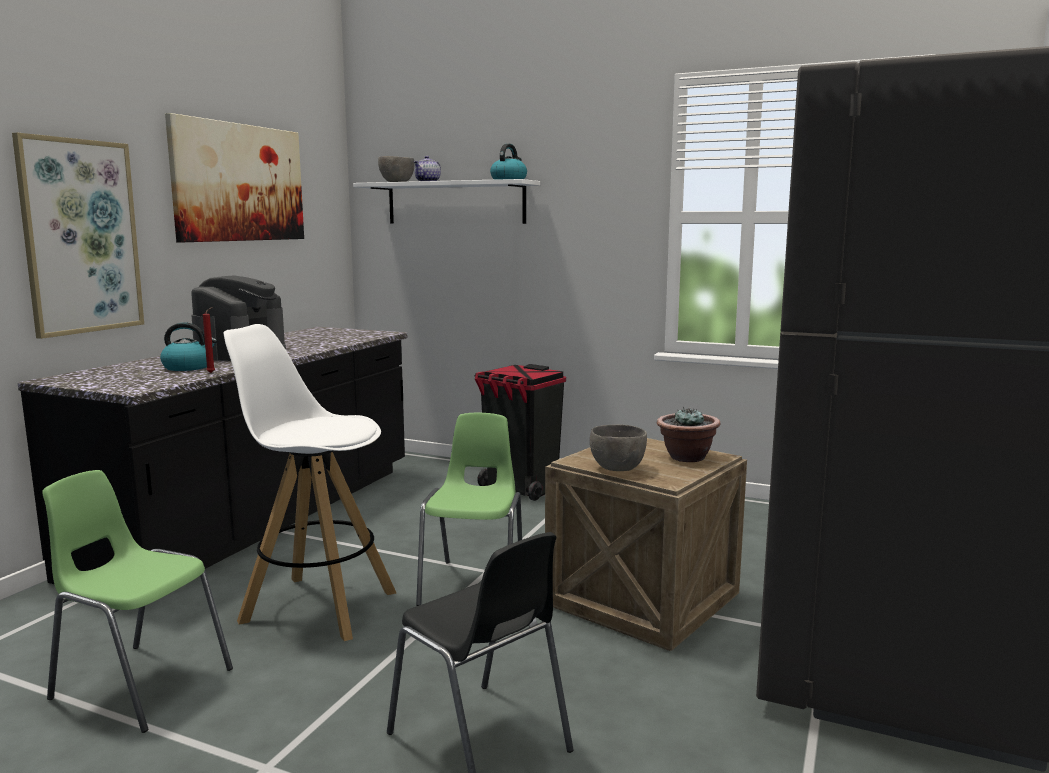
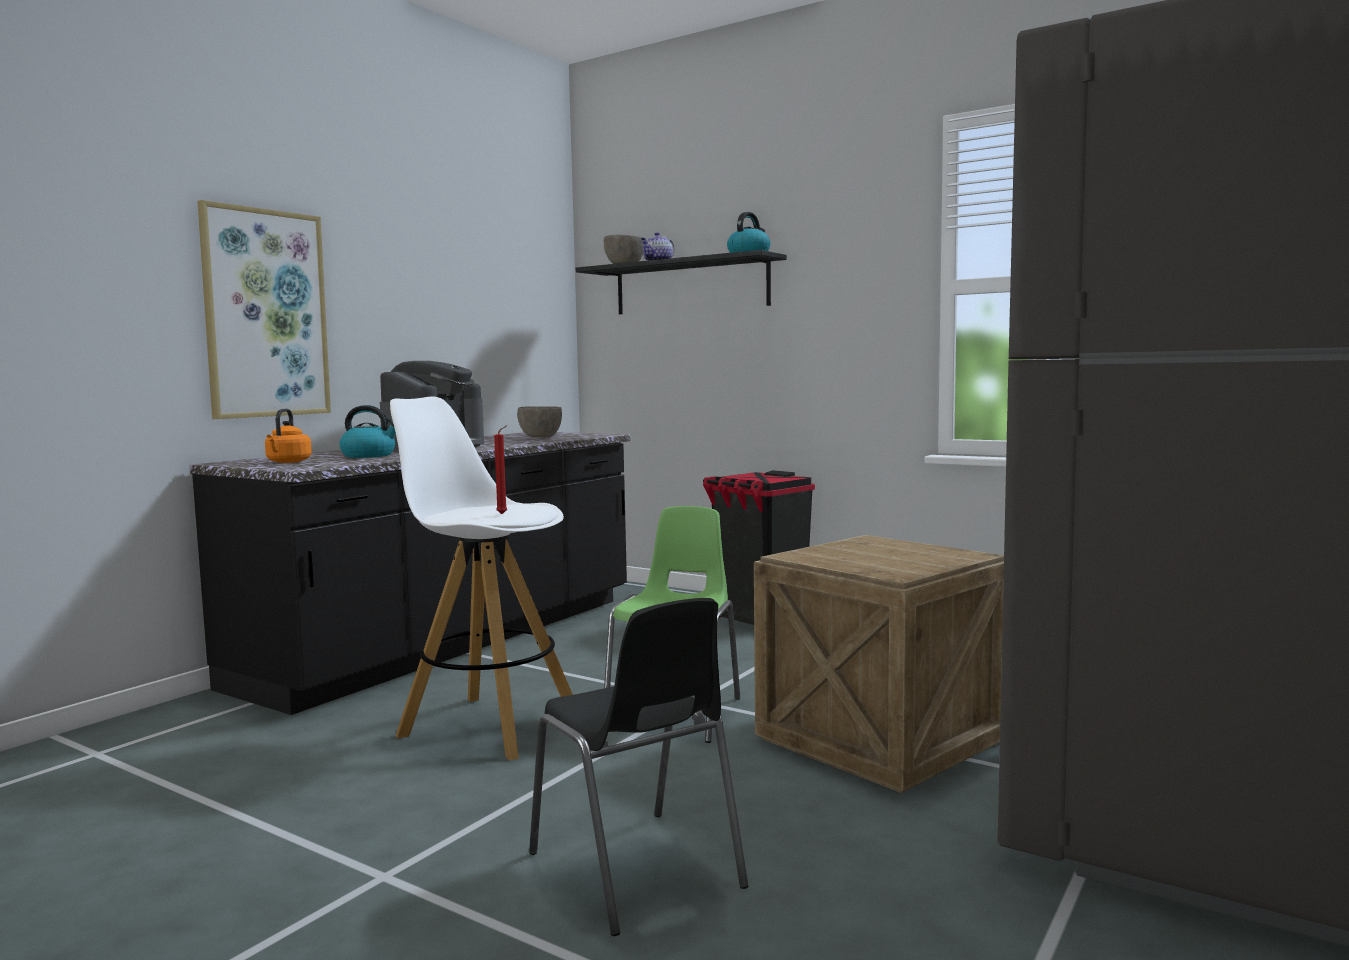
camera: 10 degrees right, 5 degrees down
green chair [42,470,233,733] -> none
picture [165,113,304,242] -> none
red candle [203,307,215,373] -> red candle moved to [494,425,507,514]
white shelf [353,179,540,224] -> black shelf [576,250,787,314]
grey bowl [590,424,647,471] -> grey bowl moved to [517,406,562,437]
potted plant [656,406,720,462] -> none
none -> orange kettle [265,408,312,463]

